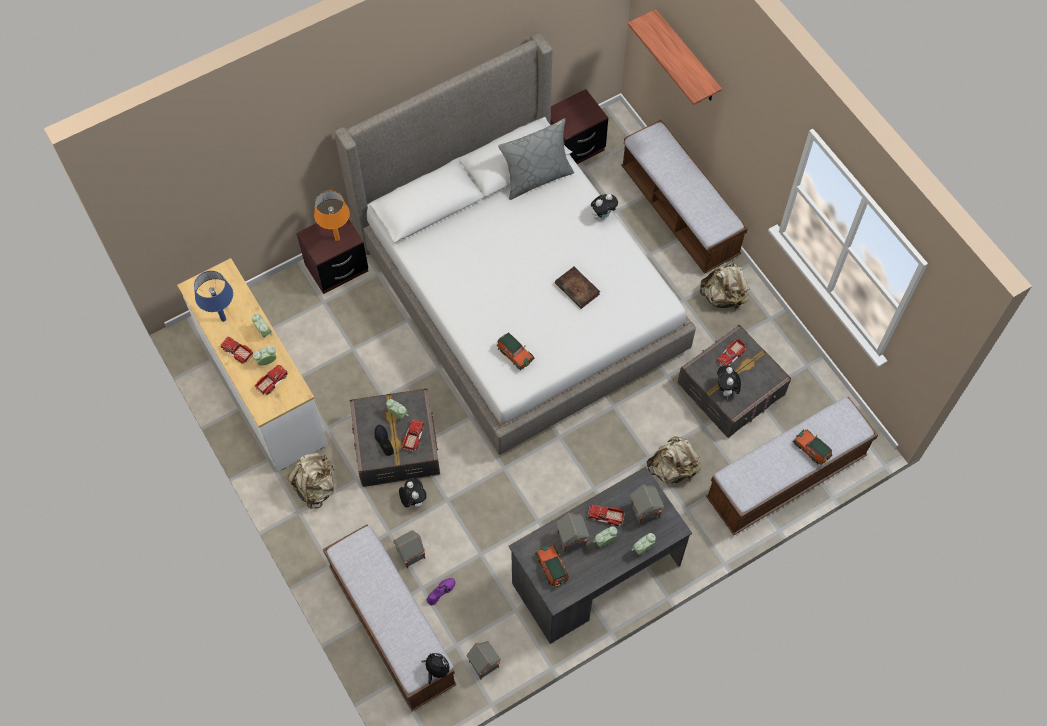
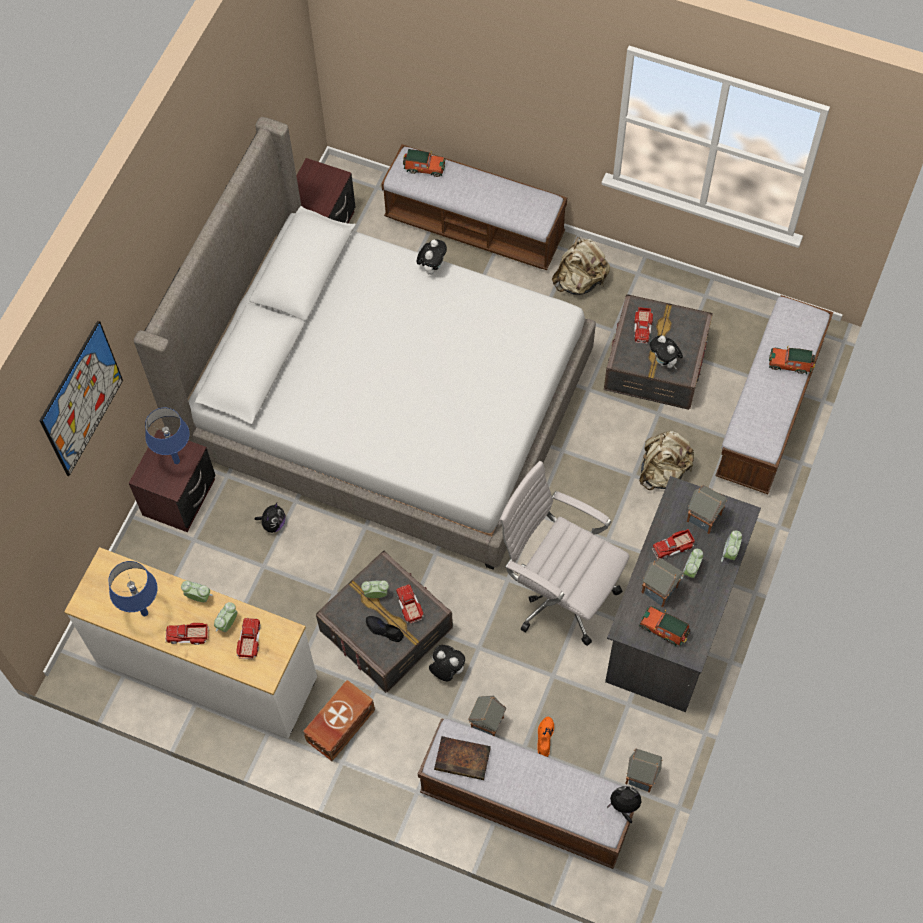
camera: 35 degrees left, 0 degrees up
beige backpack [287,453,334,509] -> brown storage box [303,680,375,761]
orange table lamp [314,191,350,241] -> blue table lamp [145,408,189,464]
purple shoe [427,578,455,605] -> orange shoe [538,717,554,757]
toy car [497,332,535,370] -> toy car moved to [403,149,445,177]
grey pillow [498,118,574,200] -> none
book [555,266,600,309] -> book moved to [434,736,491,780]
shelf [628,9,722,105] -> none
none -> picture [39,320,123,476]
none -> plush toy [255,503,285,533]
none -> white office chair [498,461,629,646]

